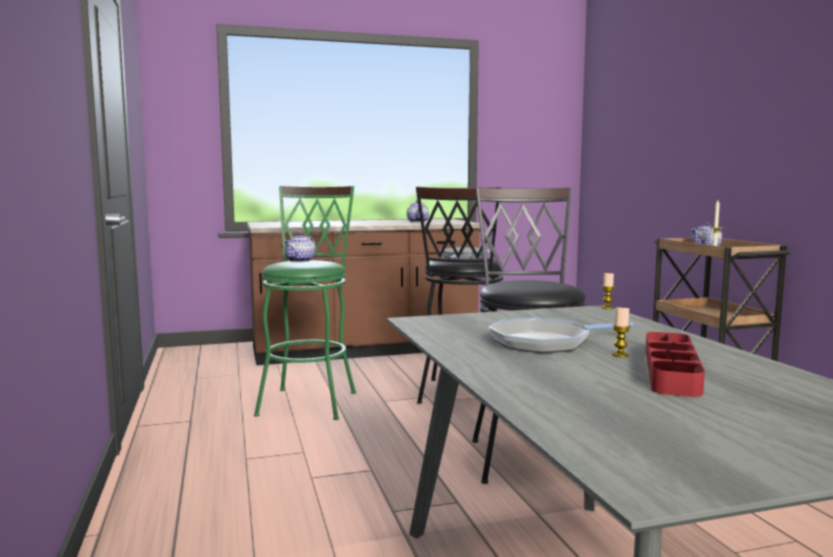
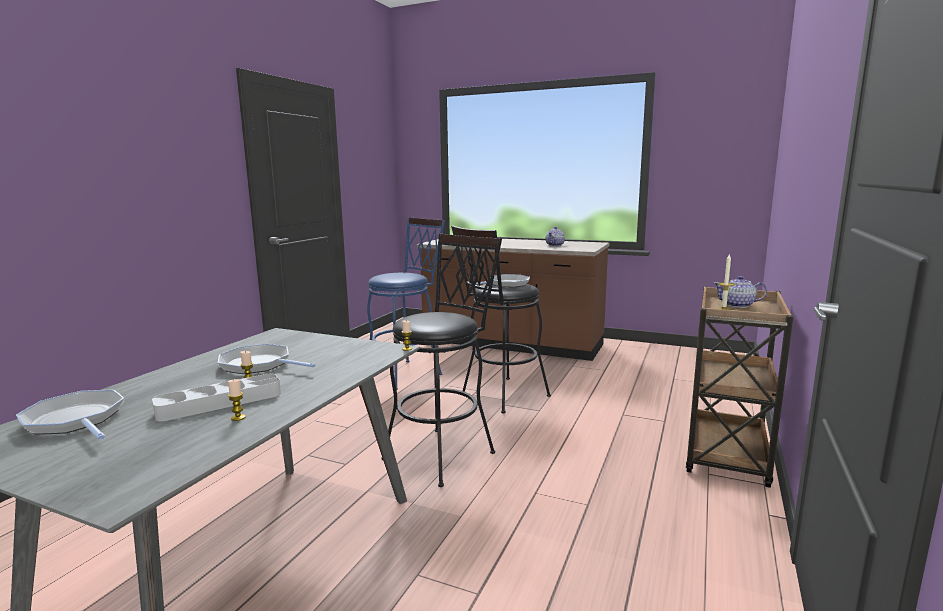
camera: 40 degrees right, 5 degrees up
green stool [254,186,356,420] -> blue stool [367,217,445,390]
teapot [283,232,315,262] -> none
red tray [645,332,705,397] -> grey tray [152,374,281,421]
none -> frying pan [16,390,124,440]
none -> candle [228,379,246,421]

